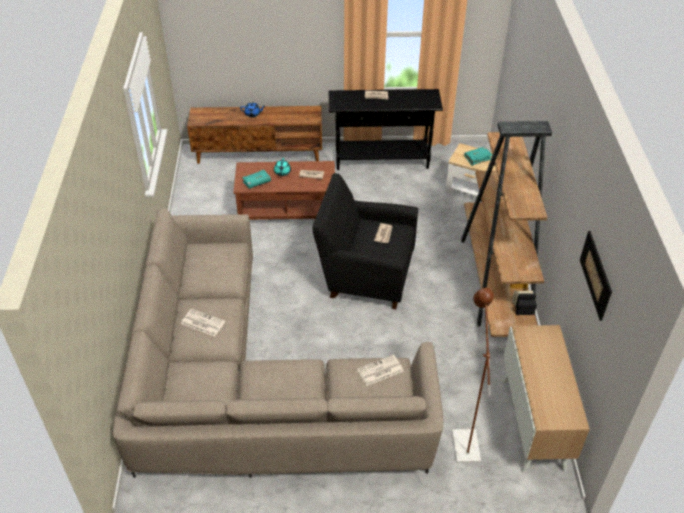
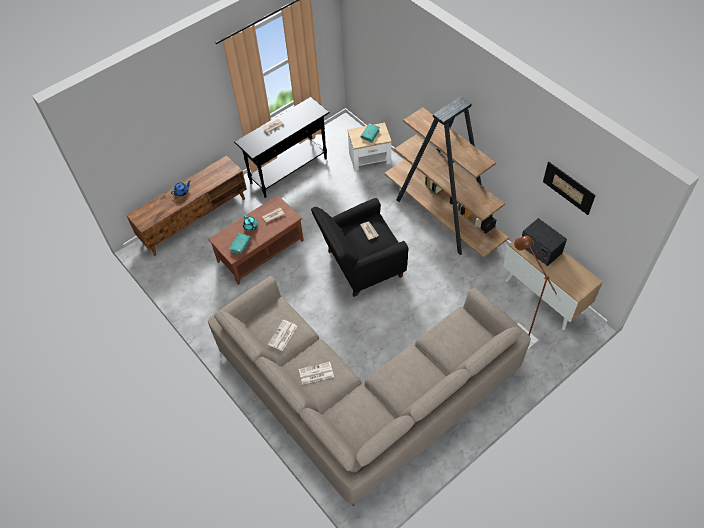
camera: 35 degrees left, 10 degrees up
newspaper [357,355,404,386] -> newspaper moved to [268,320,297,351]
none -> radio [522,218,567,266]

